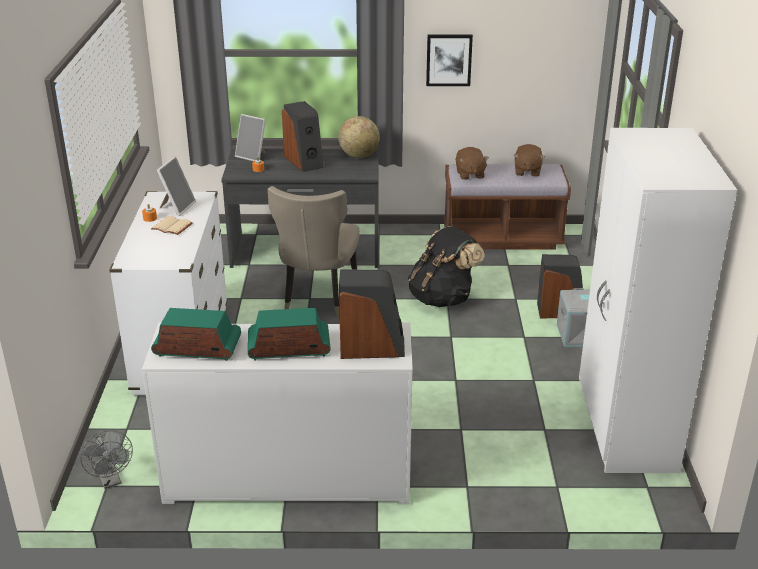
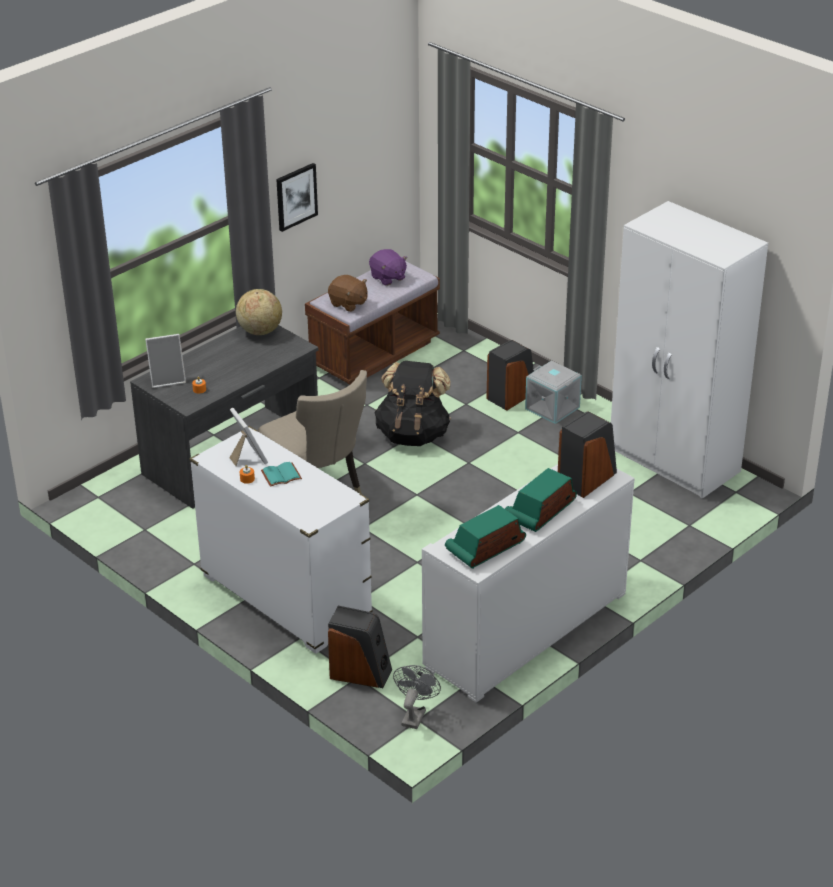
camera: 45 degrees left, 5 degrees up
grey fan [80,430,133,489] -> grey fan turned 90 degrees counterclockwise [393,665,441,729]
beige book [151,216,193,235] -> turquoise book [261,462,302,487]
speaker [282,101,324,172] -> speaker moved to [328,606,392,688]
brown plush toy [514,144,545,177] -> purple plush toy [369,249,408,286]

